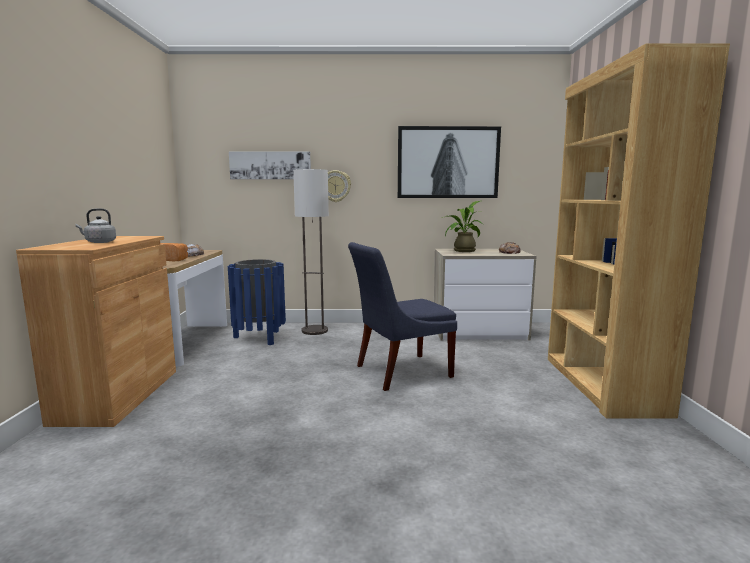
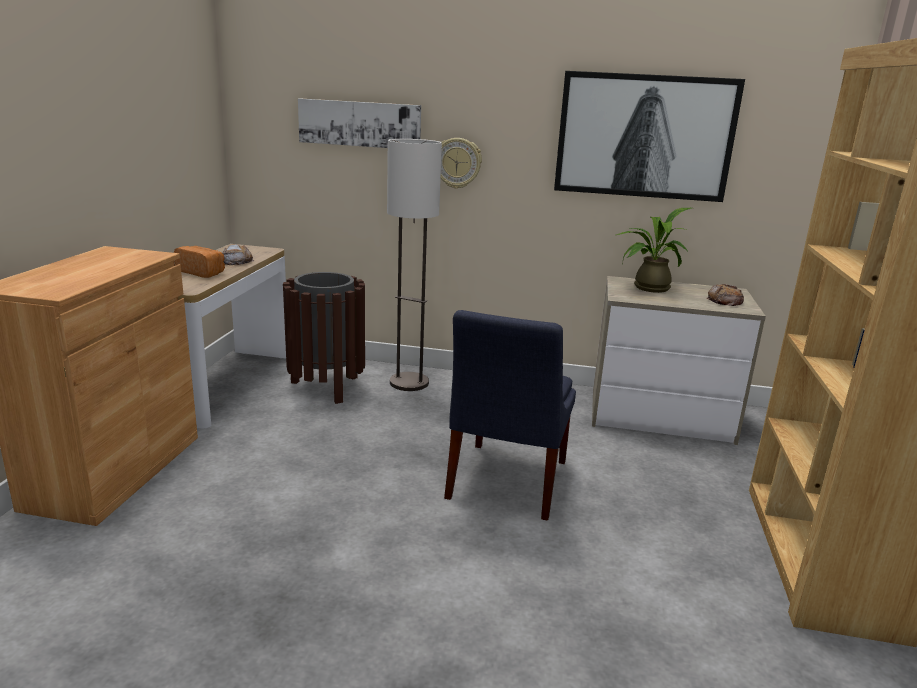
camera: 10 degrees right, 10 degrees up
grey kettle [75,208,116,243] -> none
blue trash can [228,259,286,345] -> brown trash can [283,272,365,404]
blue chair [348,242,457,391] -> blue chair turned 60 degrees counterclockwise [444,310,576,521]

